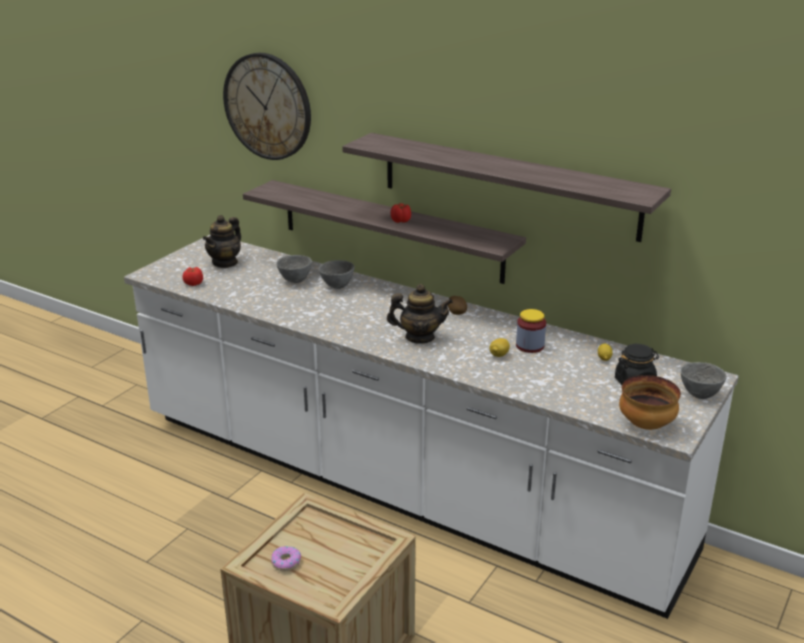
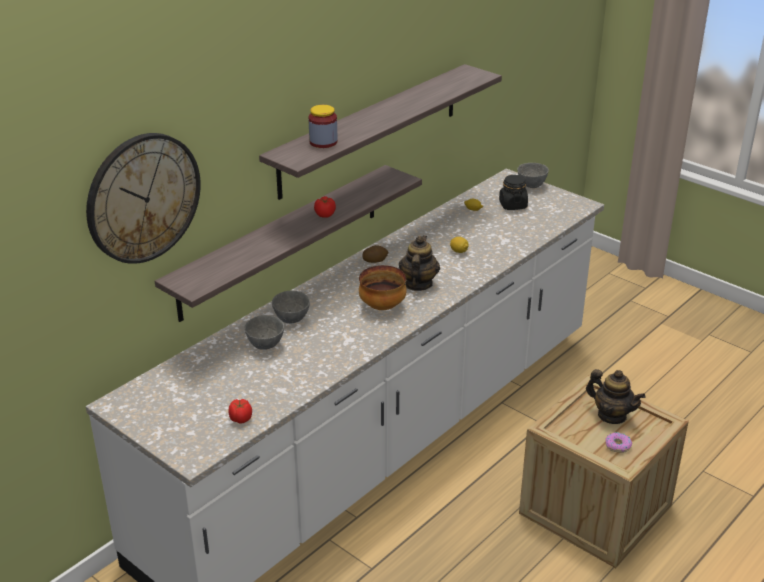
camera: 80 degrees left, 5 degrees up
teapot [203,215,241,268] -> teapot moved to [586,369,646,424]
jar [516,309,546,353] -> jar moved to [308,105,338,148]
bowl [619,375,681,430] -> bowl moved to [359,265,407,310]

